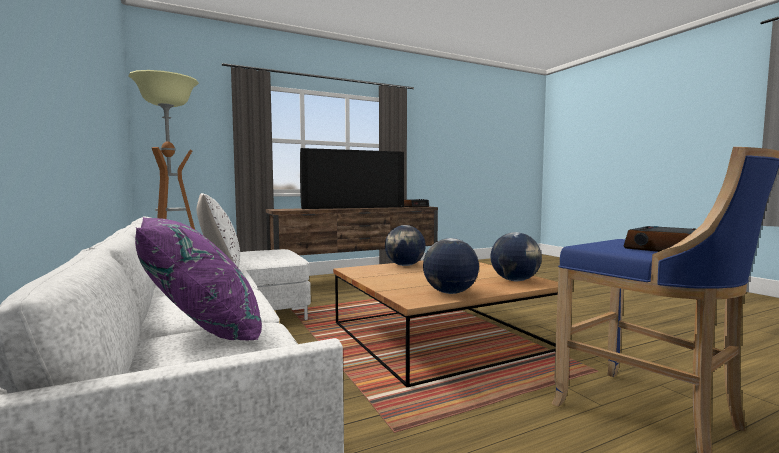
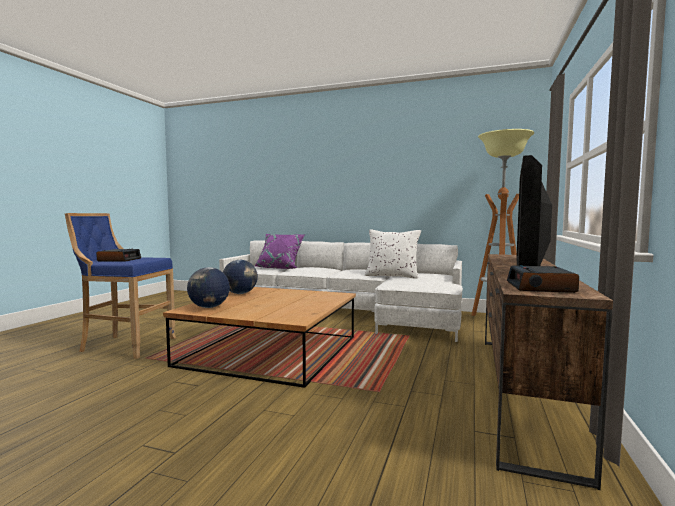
camera: 135 degrees right, 0 degrees up
globe [385,225,426,266] -> none

